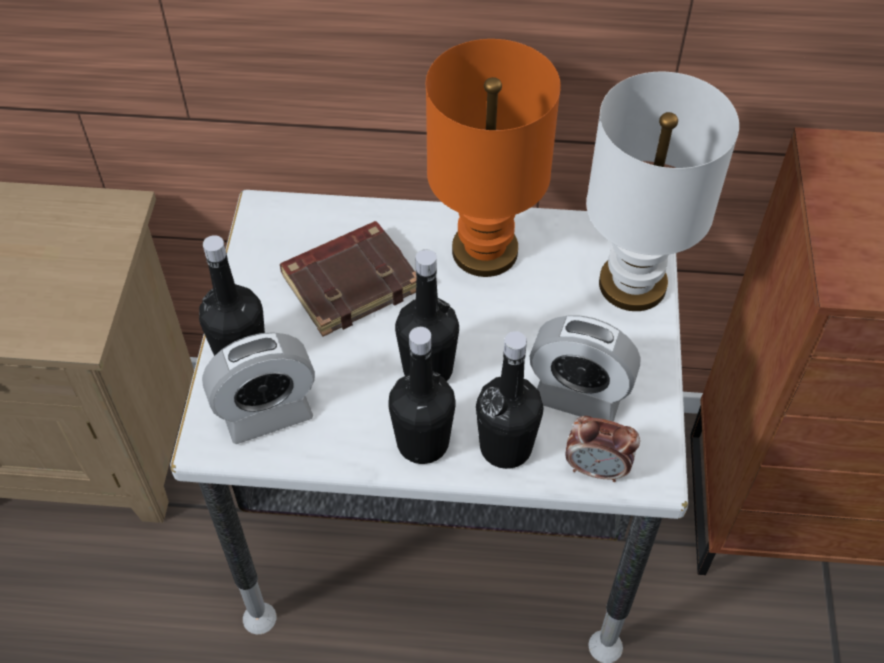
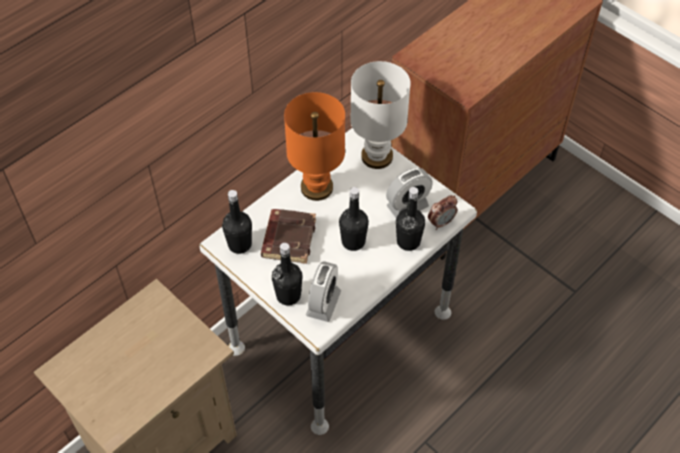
camera: 50 degrees left, 0 degrees up
black bottle [388,327,456,464] -> black bottle moved to [222,190,252,254]

